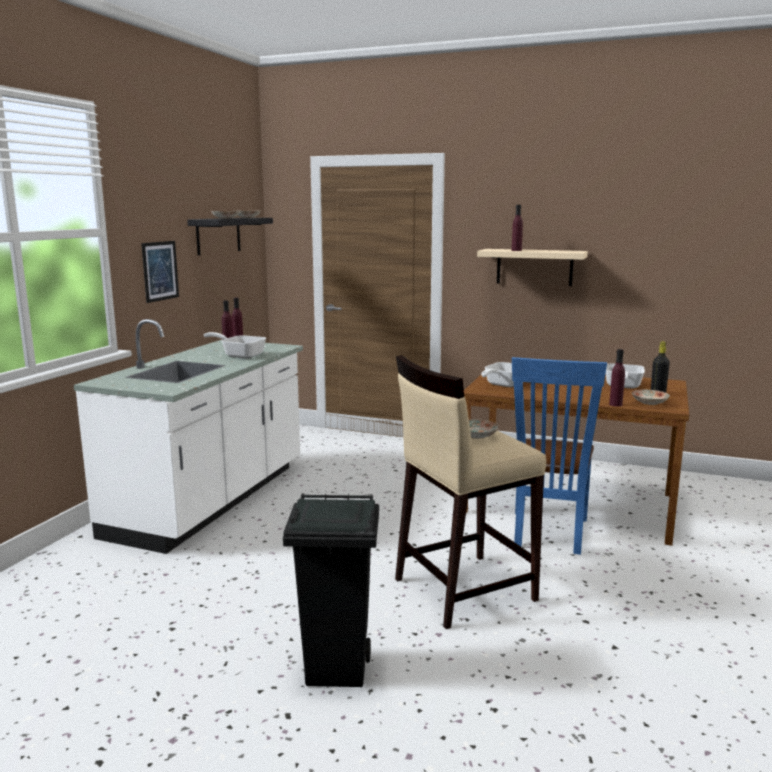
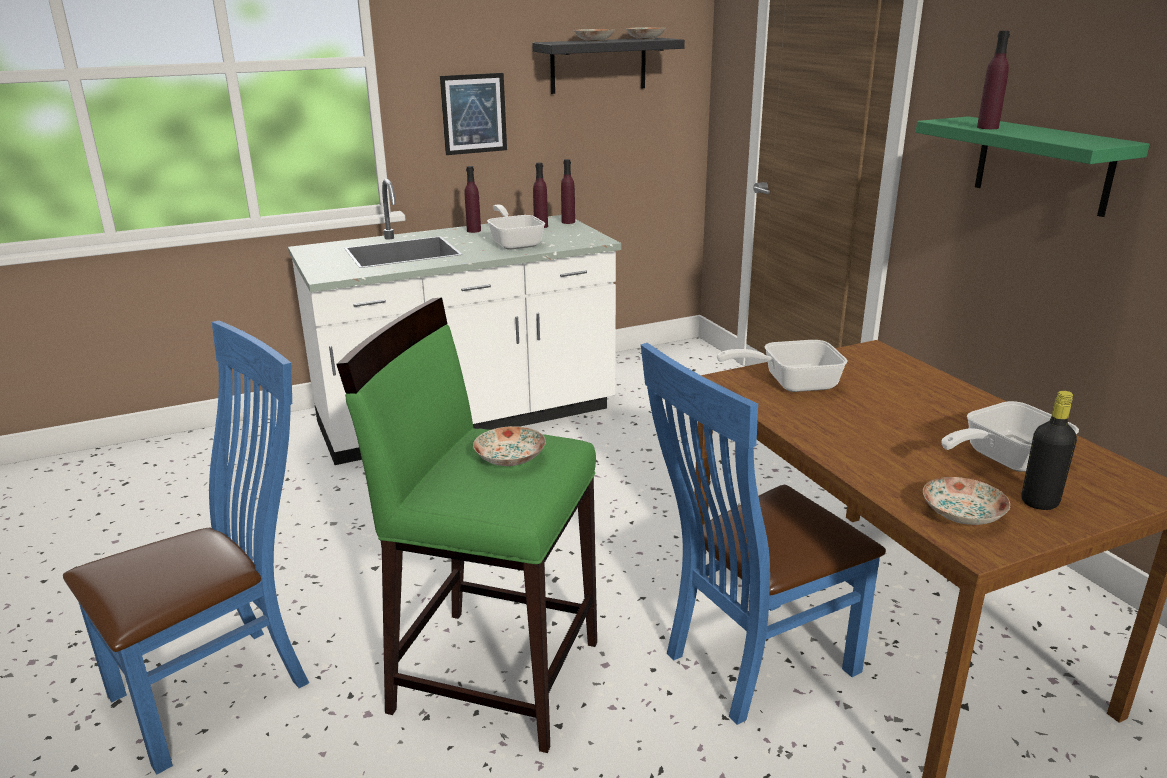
camera: 45 degrees right, 10 degrees up
black trash can [283,493,379,687] -> blue chair [63,321,309,775]
beige stool [395,355,546,629] -> green stool [336,297,597,753]
beige shelf [477,249,588,286] -> green shelf [916,116,1150,217]
purple bottle [609,349,625,407] -> purple bottle moved to [465,166,481,233]

